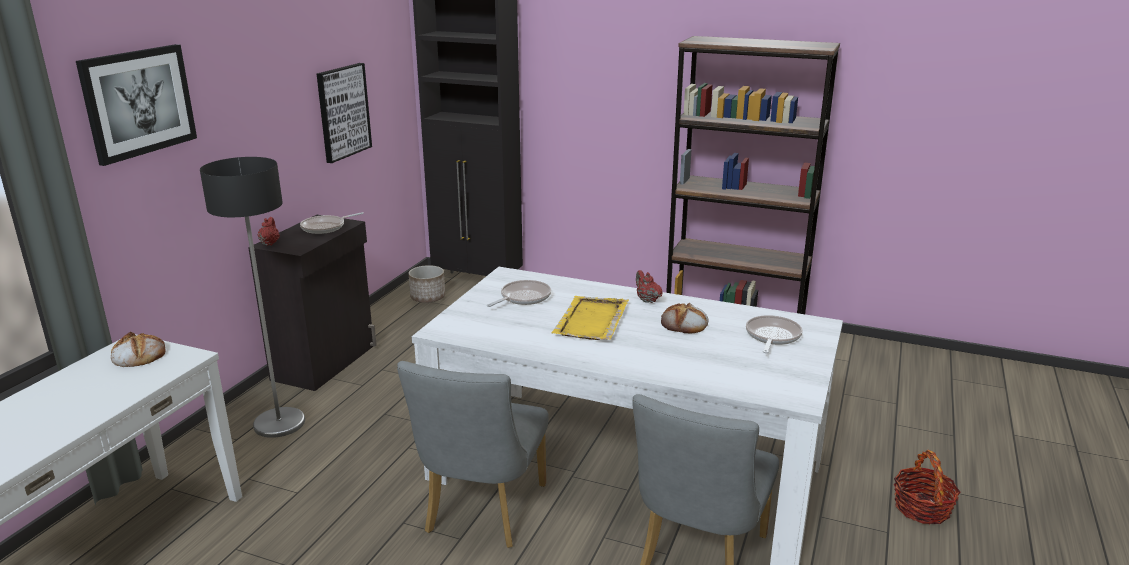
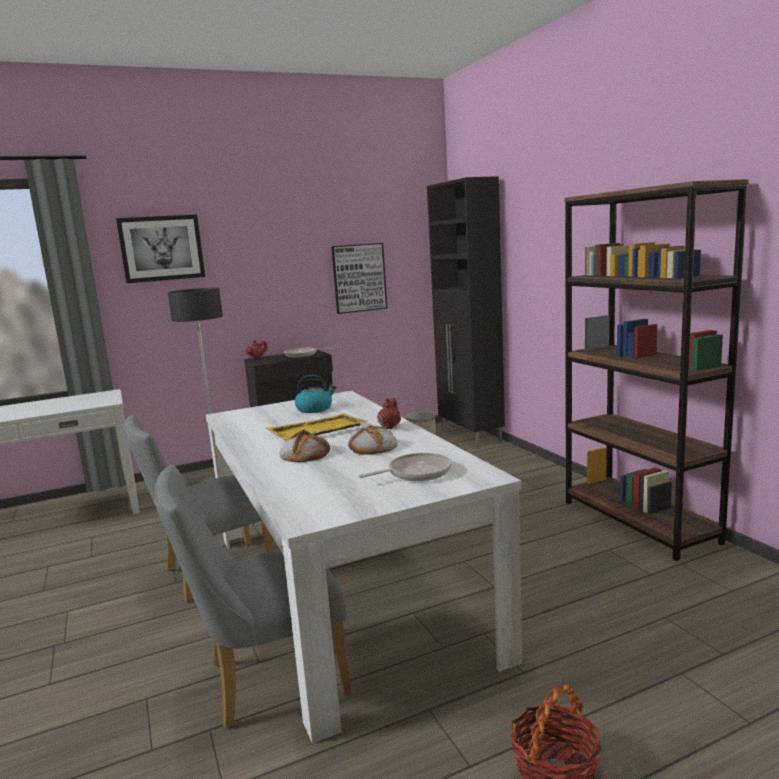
camera: 45 degrees right, 10 degrees down
bread [111,331,166,367] -> bread moved to [280,430,330,462]
frying pan [487,280,551,307] -> kettle [295,374,336,413]

